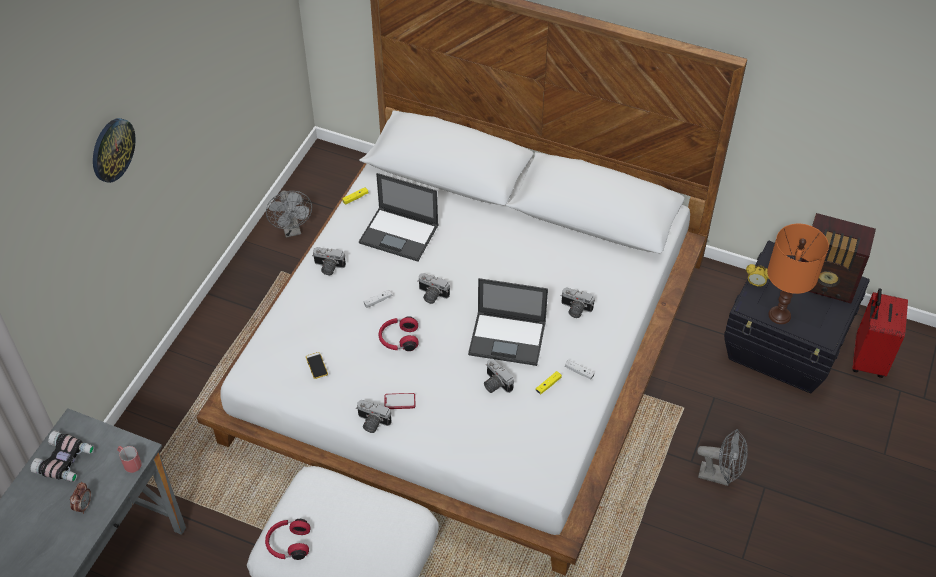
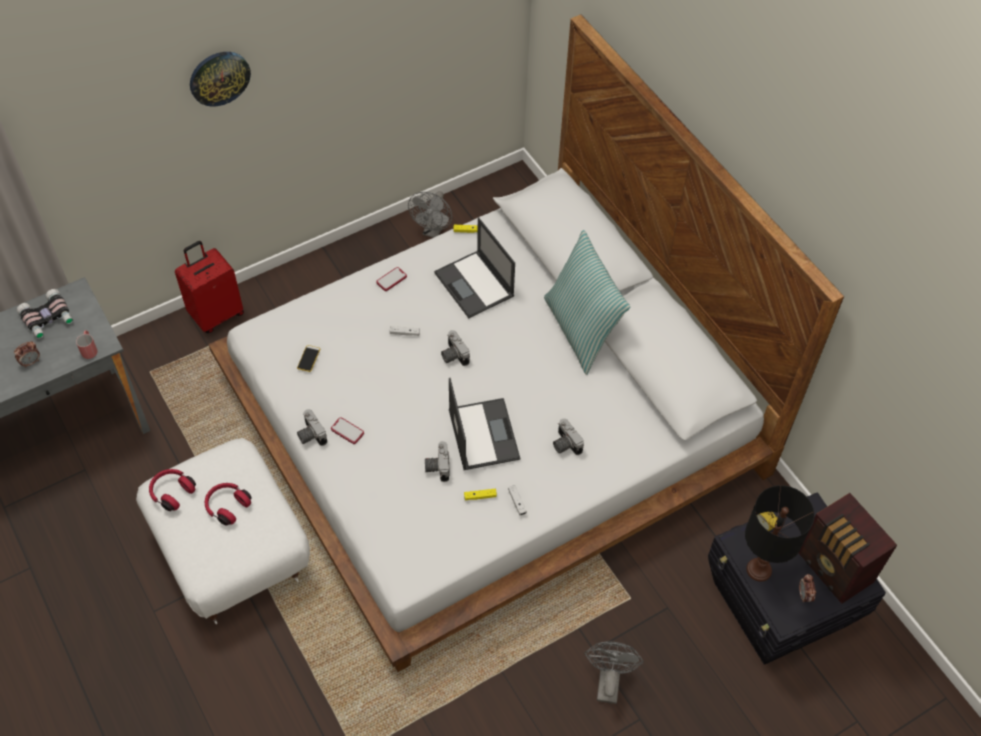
camera: 35 degrees right, 5 degrees up
camera [312,247,346,275] -> phone [376,267,407,291]
red headphones [379,316,419,351] -> red headphones moved to [205,483,252,525]
laptop [468,278,548,366] -> laptop turned 150 degrees counterclockwise [449,377,521,470]
grey fan [697,429,748,486] -> grey fan turned 135 degrees counterclockwise [585,641,644,704]
orange table lamp [767,224,829,324] -> black table lamp [745,485,815,581]
red suitcase [852,288,908,378] -> red suitcase moved to [175,241,244,333]
none -> pillow [544,230,630,375]
none -> alarm clock [799,574,816,602]

